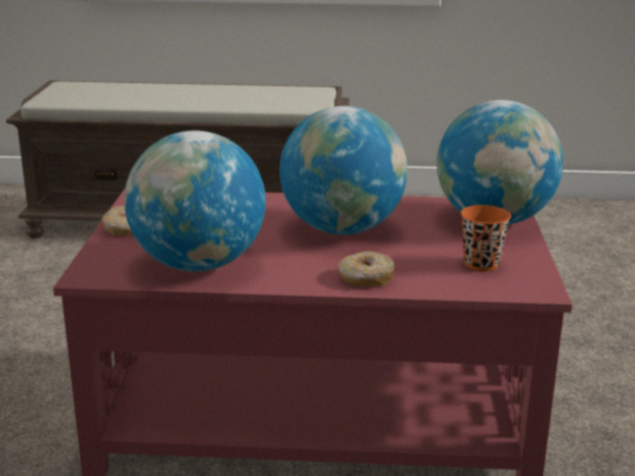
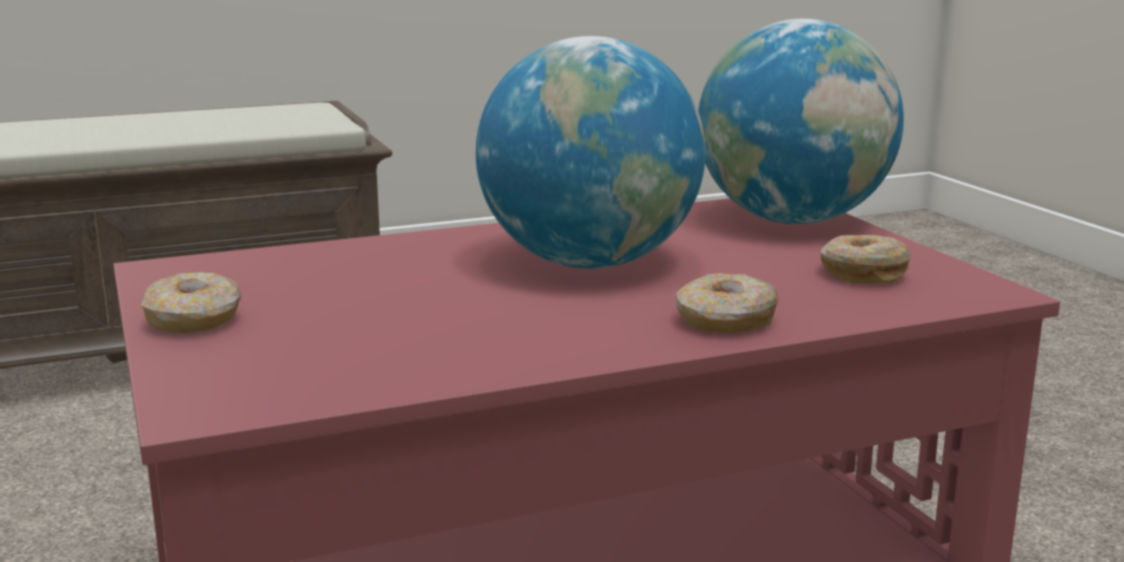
camera: 25 degrees left, 5 degrees down
globe [124,131,266,272] -> none
orange cup [461,205,511,271] -> donut [820,235,911,284]

